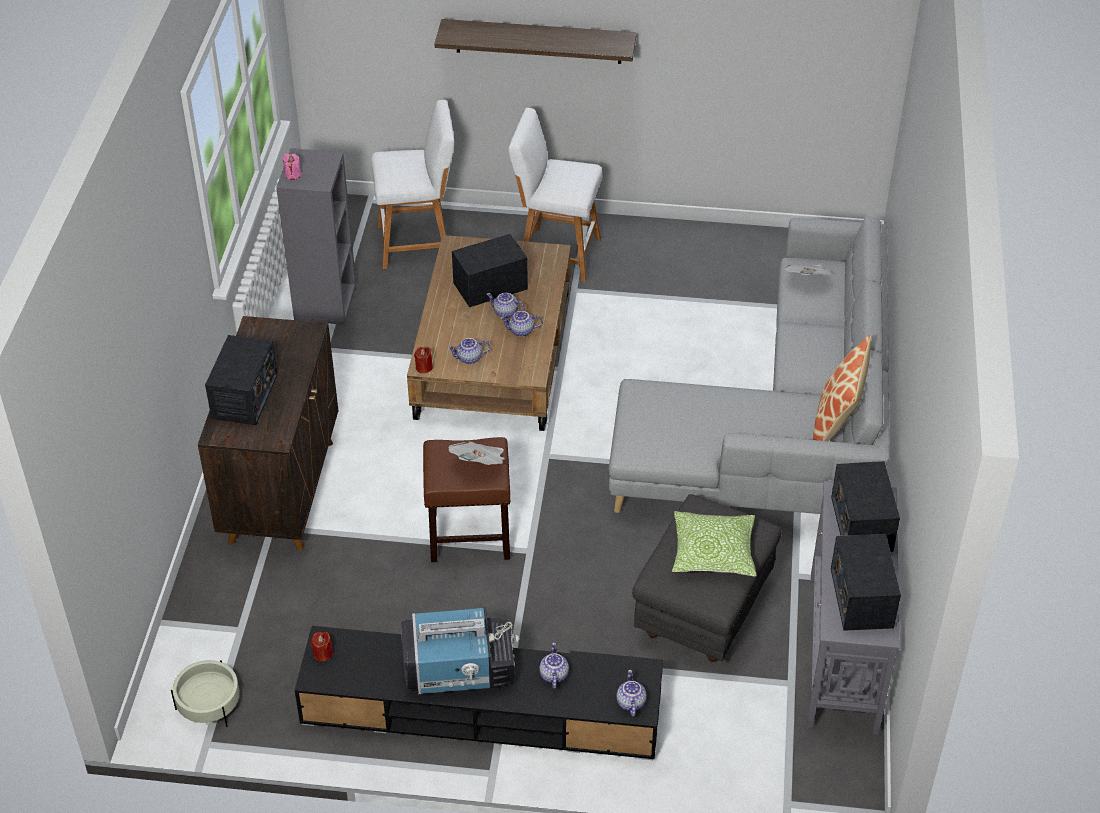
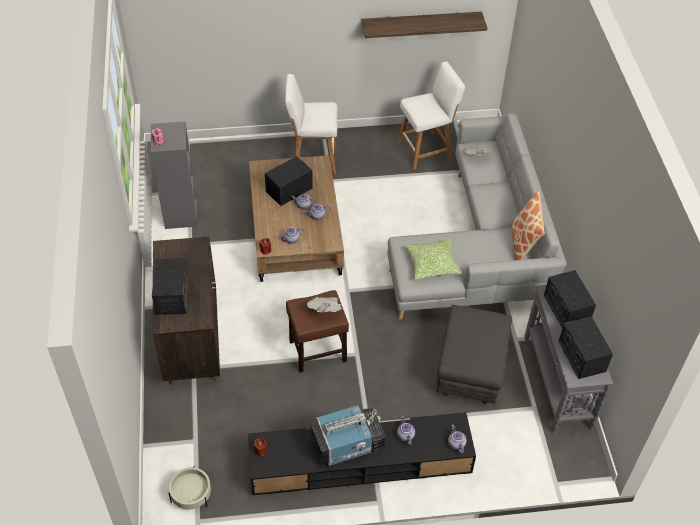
camera: 15 degrees left, 5 degrees up
white stool [371,100,454,269] -> white stool moved to [397,61,465,169]
shelf [434,19,637,64] -> shelf moved to [362,12,487,38]
pillow [672,511,757,577] -> pillow moved to [406,239,462,279]

